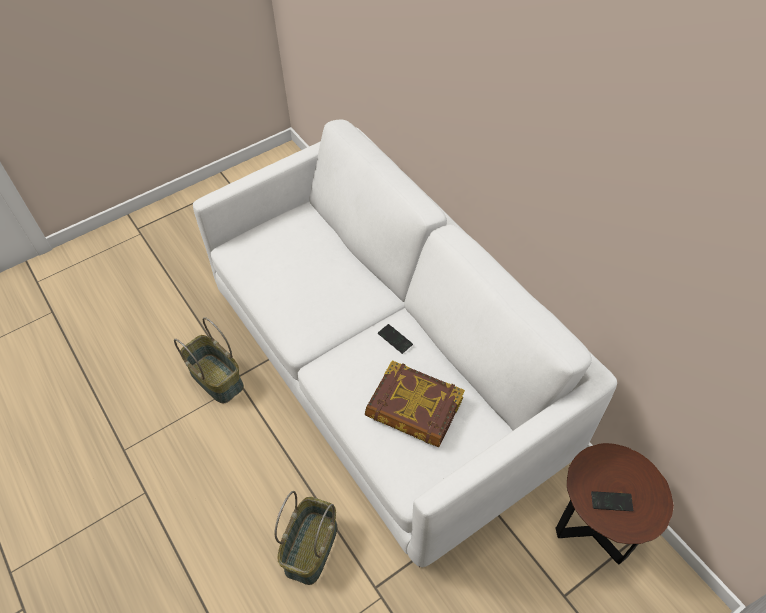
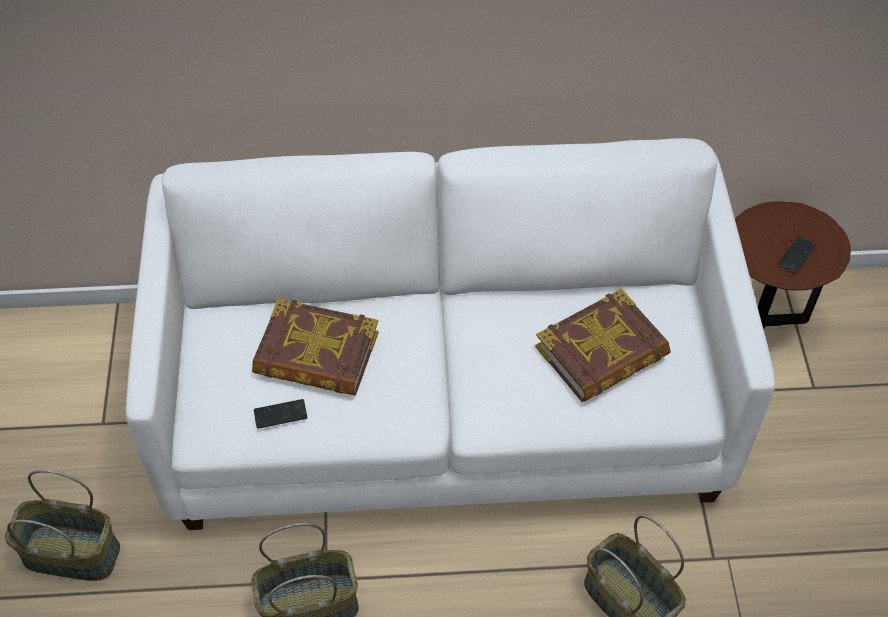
camera: 60 degrees left, 0 degrees up
phone [378,324,413,354] -> phone moved to [254,399,307,429]
none -> basket [5,470,120,581]
none -> book [252,298,379,396]

